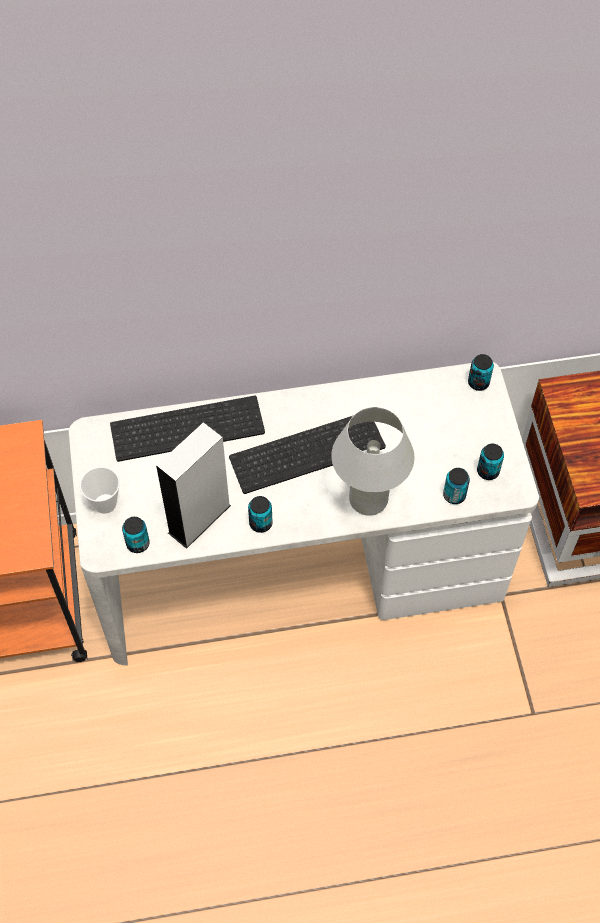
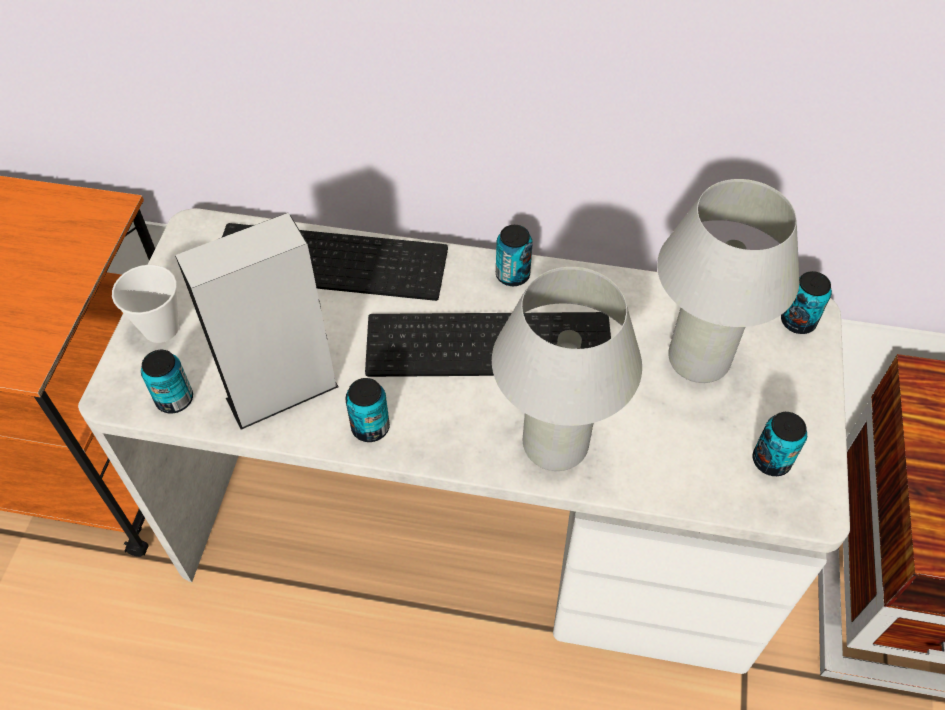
camera: 20 degrees right, 5 degrees down
can [443,468,470,504] -> can moved to [496,225,533,286]
none -> white table lamp [657,179,799,383]

